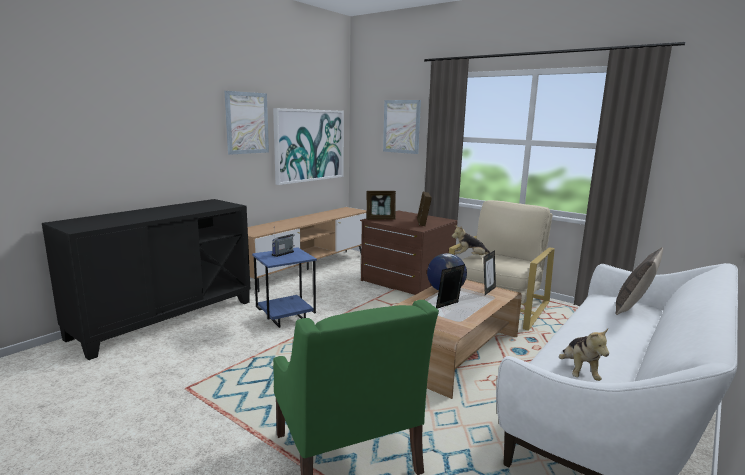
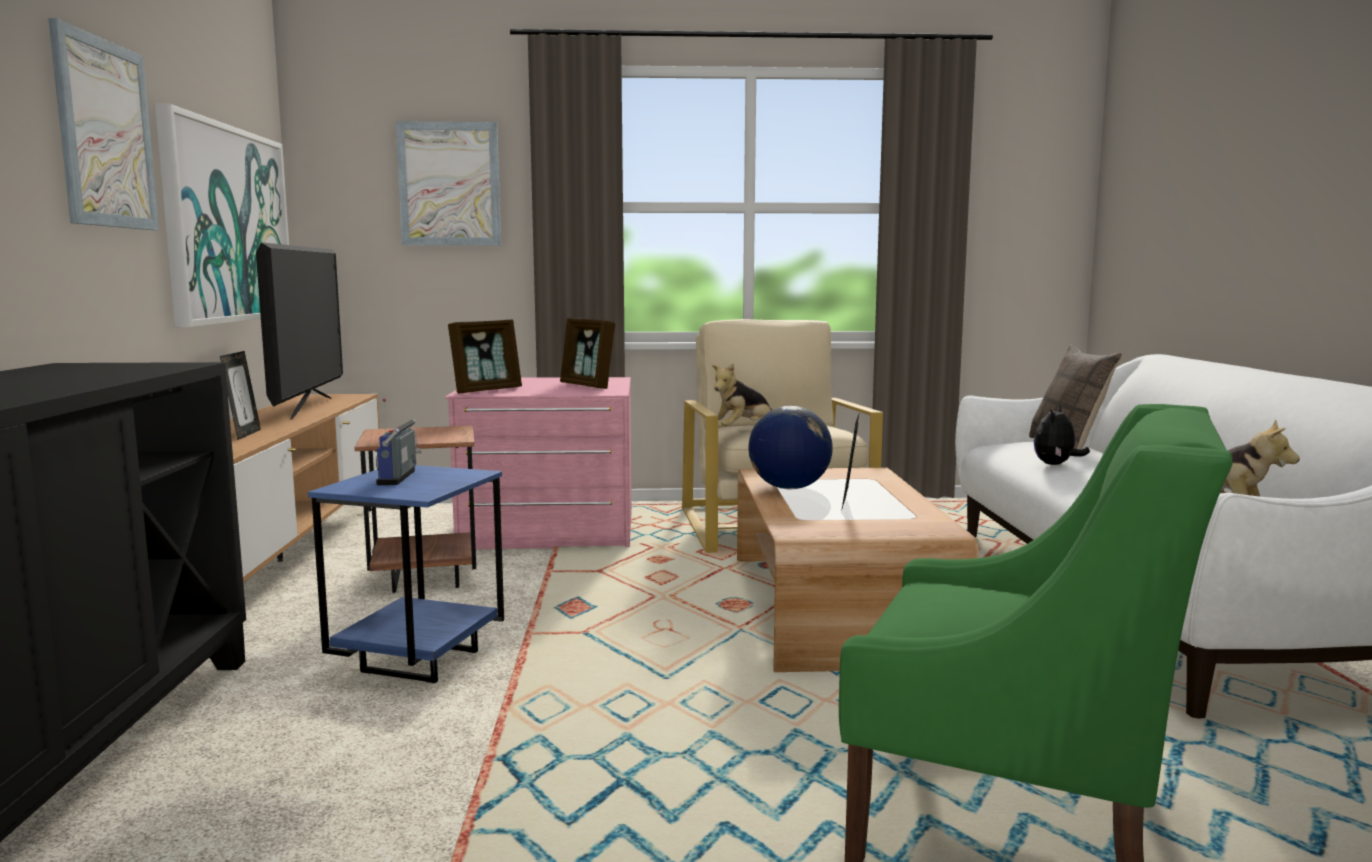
camera: 40 degrees left, 5 degrees down
brown dresser [360,210,458,295] -> pink dresser [445,377,632,549]
picture frame [483,250,496,295] -> picture frame moved to [220,351,261,440]
none -> television [256,242,343,420]
none -> brown side table [354,426,476,593]
none -> plush toy [1034,406,1090,465]

